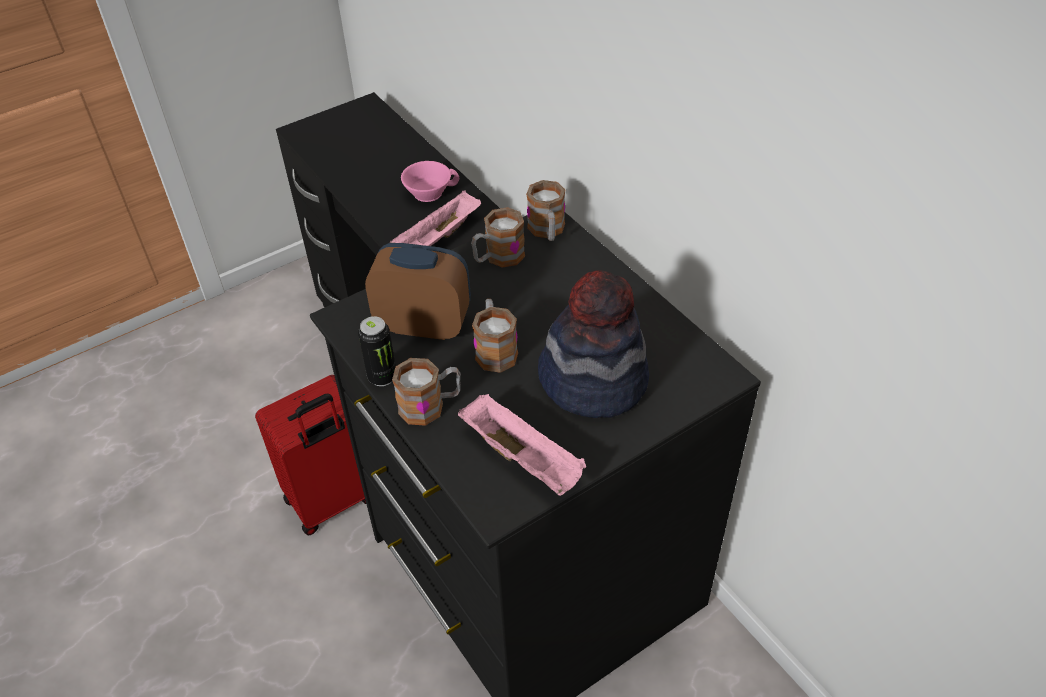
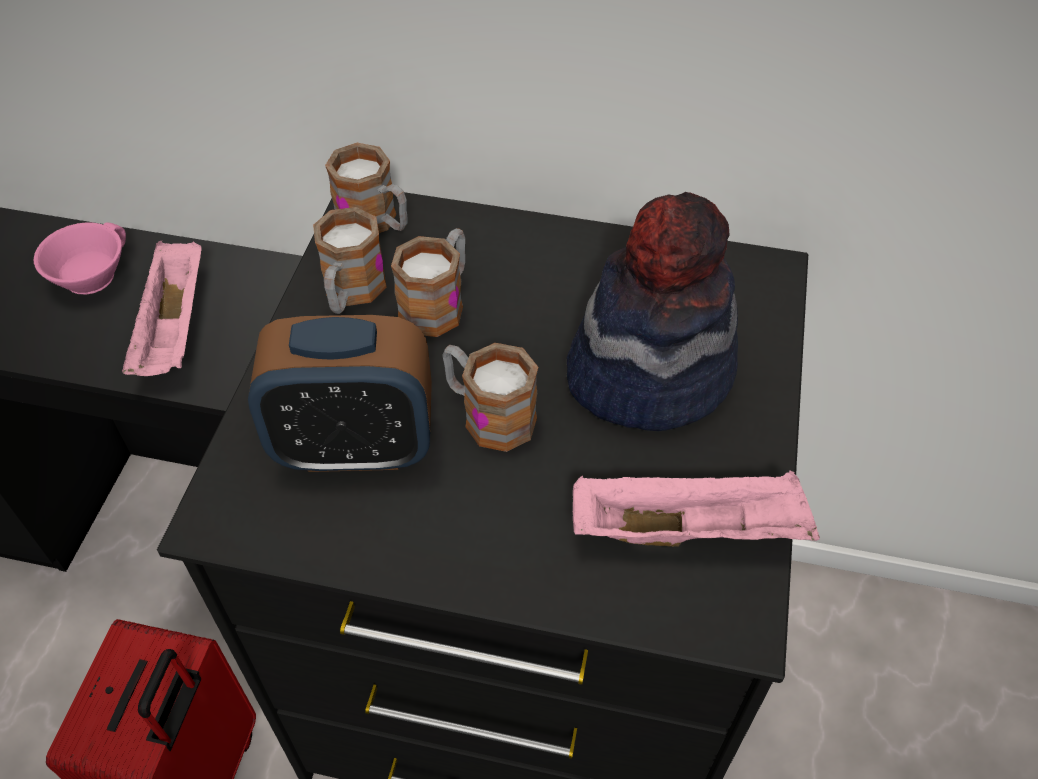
camera: 45 degrees left, 5 degrees up
can [358,316,396,386] -> none
alarm clock [365,243,471,340] -> alarm clock turned 150 degrees counterclockwise [248,315,432,472]
mug [392,358,461,426] -> mug moved to [391,228,465,337]

